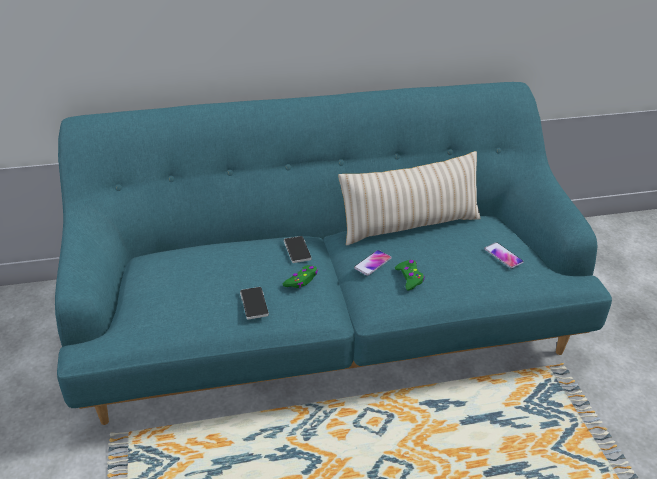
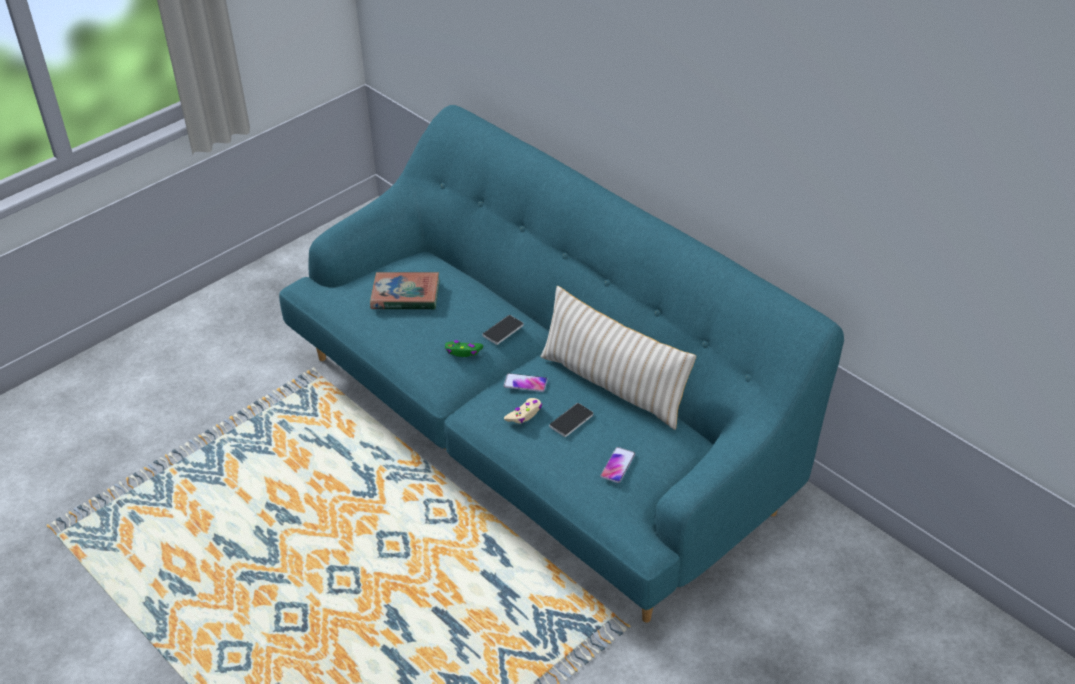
camera: 60 degrees right, 5 degrees up
phone [240,287,269,320] -> phone moved to [549,403,593,437]
green game controller [395,260,425,291] -> beige game controller [504,398,542,423]
none -> book [370,272,440,310]

